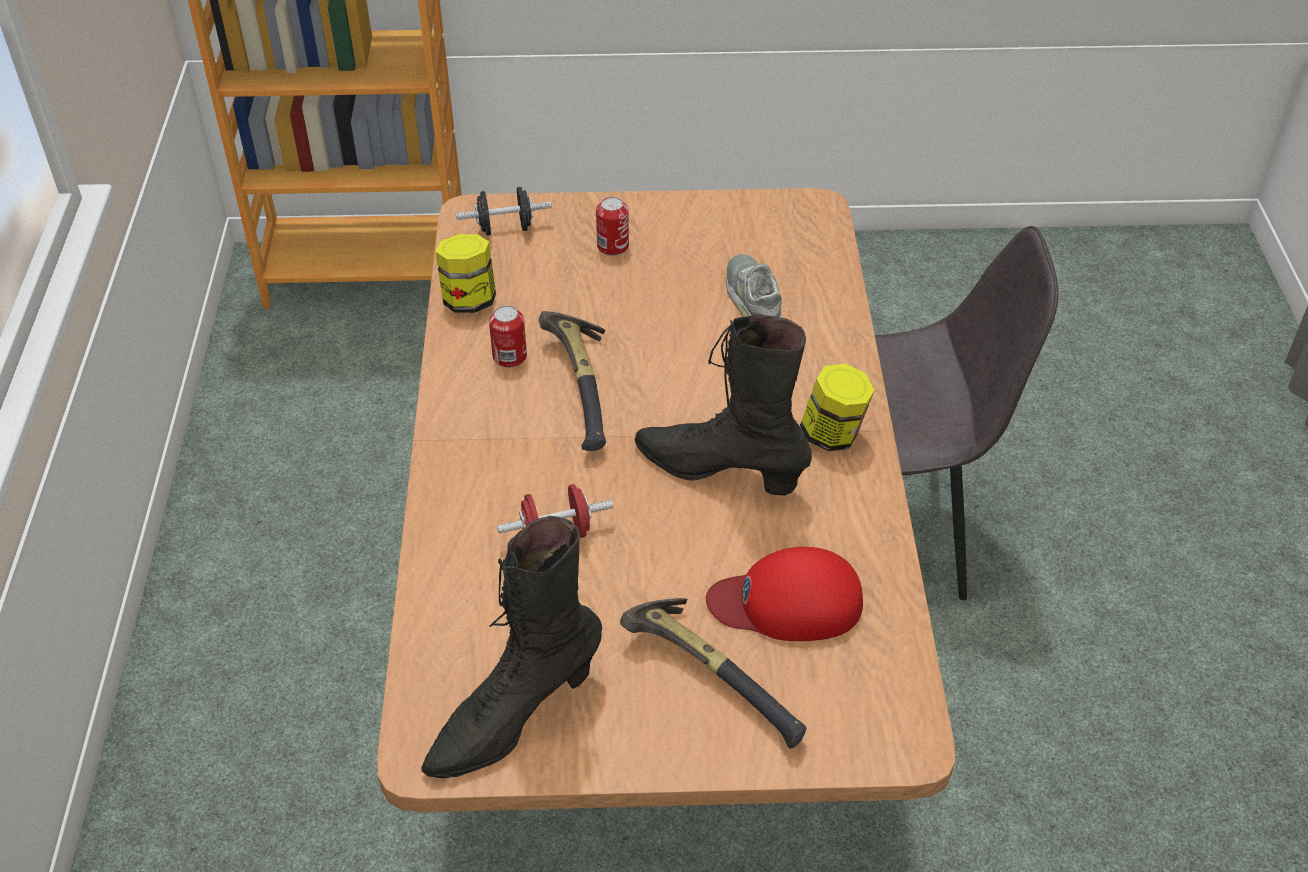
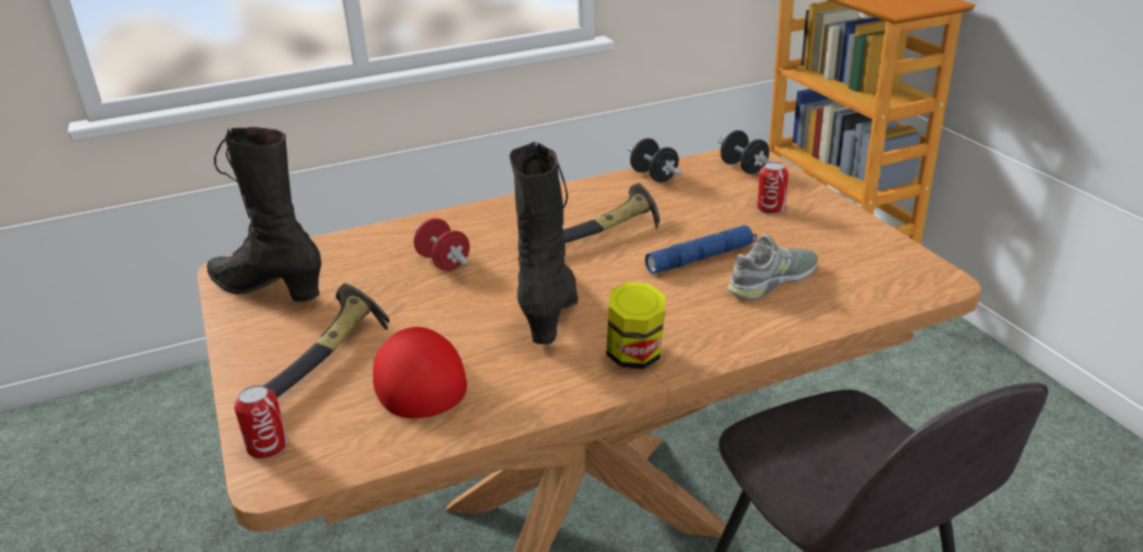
camera: 70 degrees right, 15 degrees down
jar [435,234,496,313] -> black dumbbell [628,138,681,182]
can [489,306,527,368] -> can moved to [234,385,287,459]
none -> blue flashlight [645,225,757,274]

